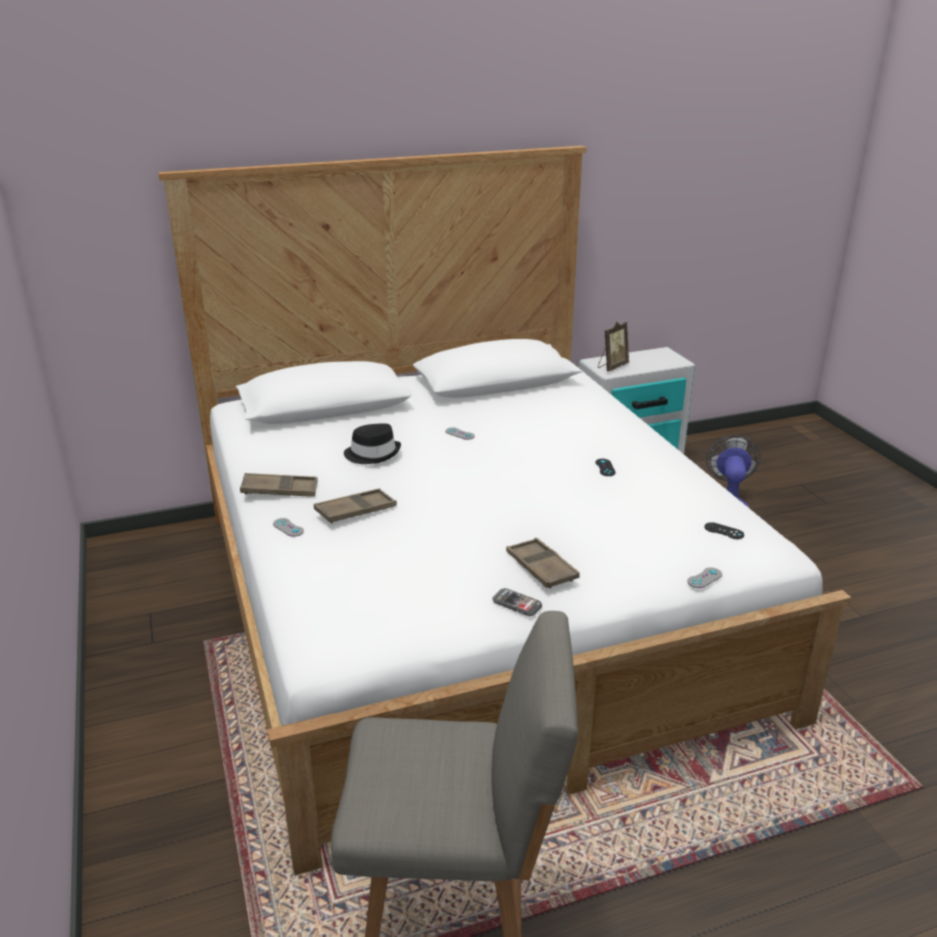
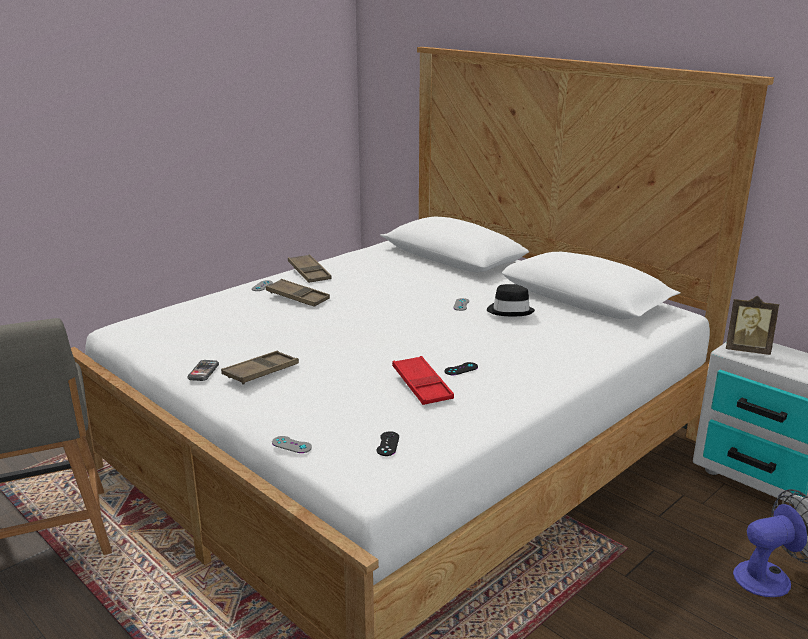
camera: 65 degrees right, 5 degrees down
black hat [344,423,401,464] -> black hat moved to [487,284,535,316]
none -> red tray [392,356,454,405]

